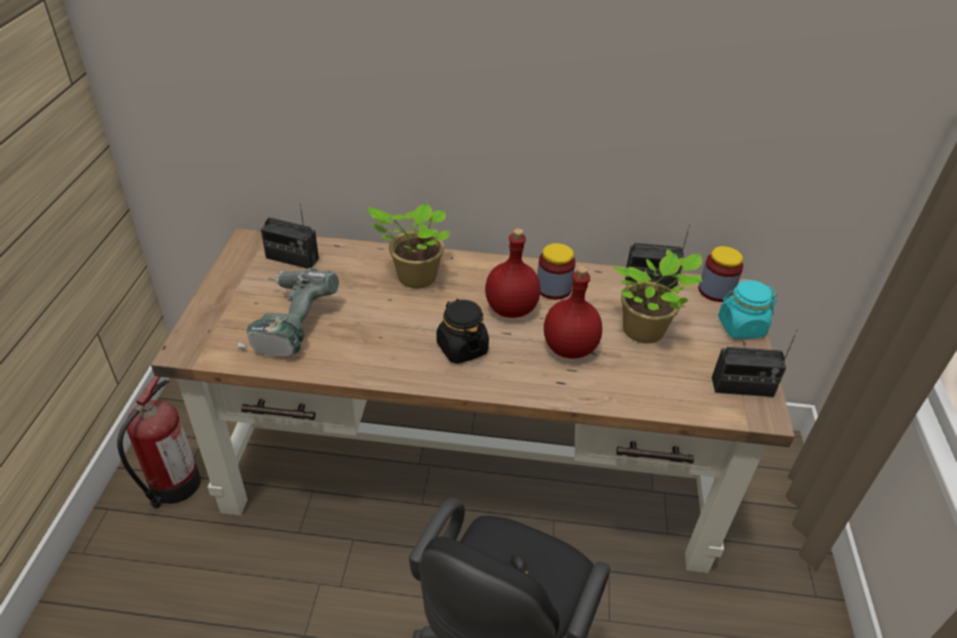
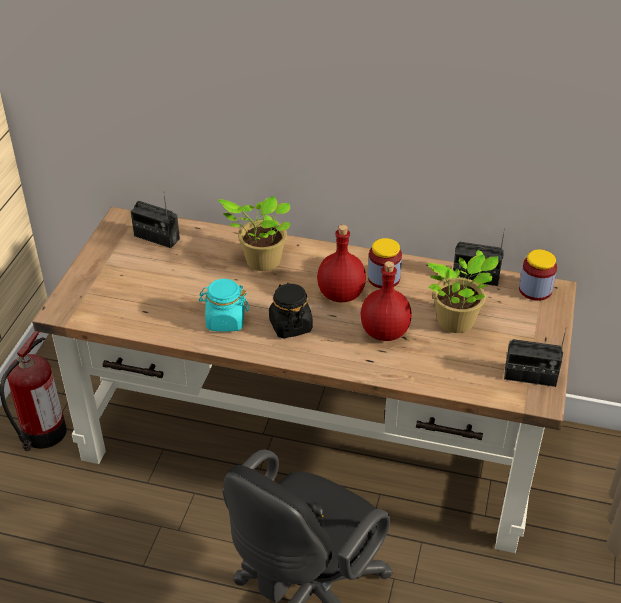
camera: 10 degrees right, 0 degrees up
power drill [238,268,339,356] -> none
turquoise jar [718,280,777,339] -> turquoise jar moved to [199,279,249,331]

